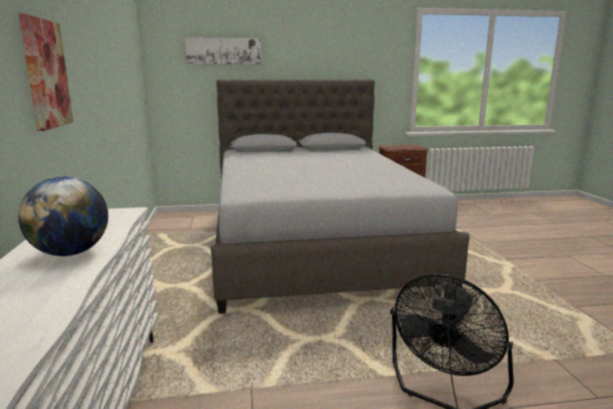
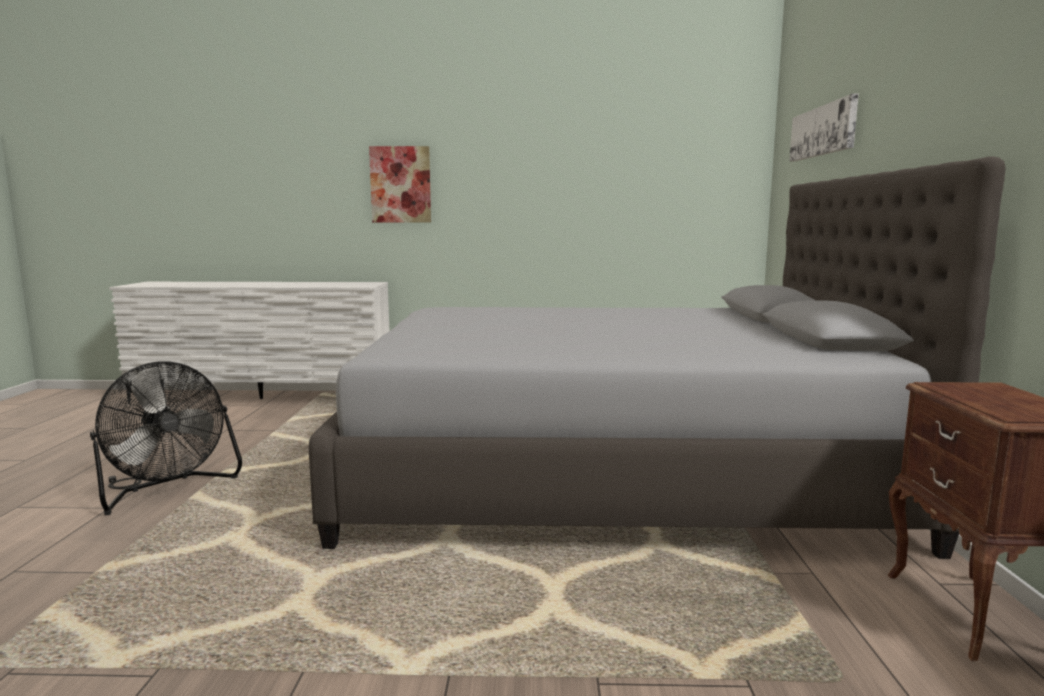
camera: 100 degrees right, 5 degrees down
globe [18,176,108,256] -> none

